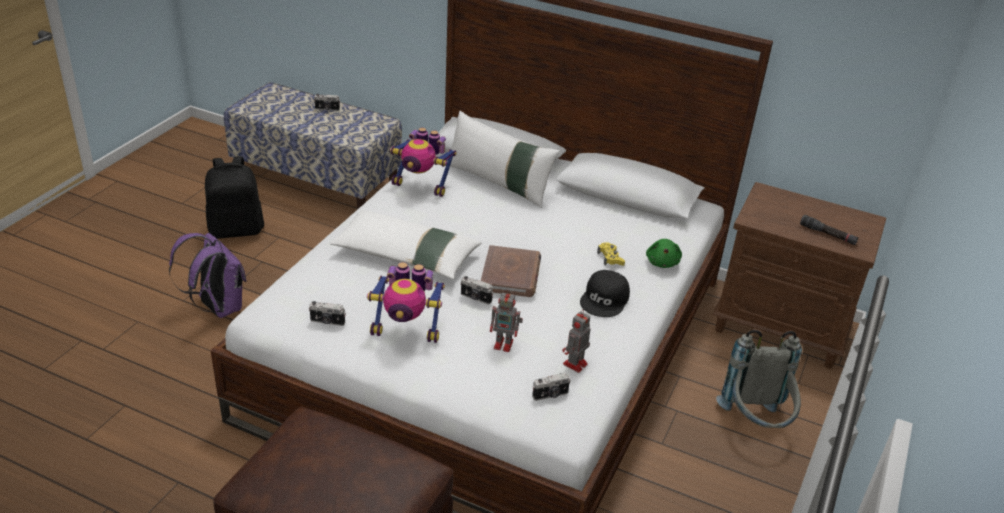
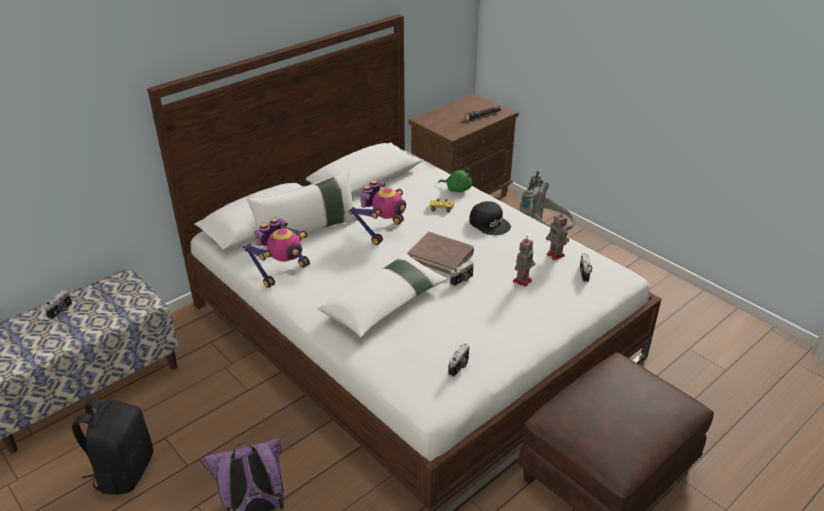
camera: 65 degrees left, 0 degrees up
toy robot [367,262,445,343] -> toy robot moved to [349,180,406,245]

